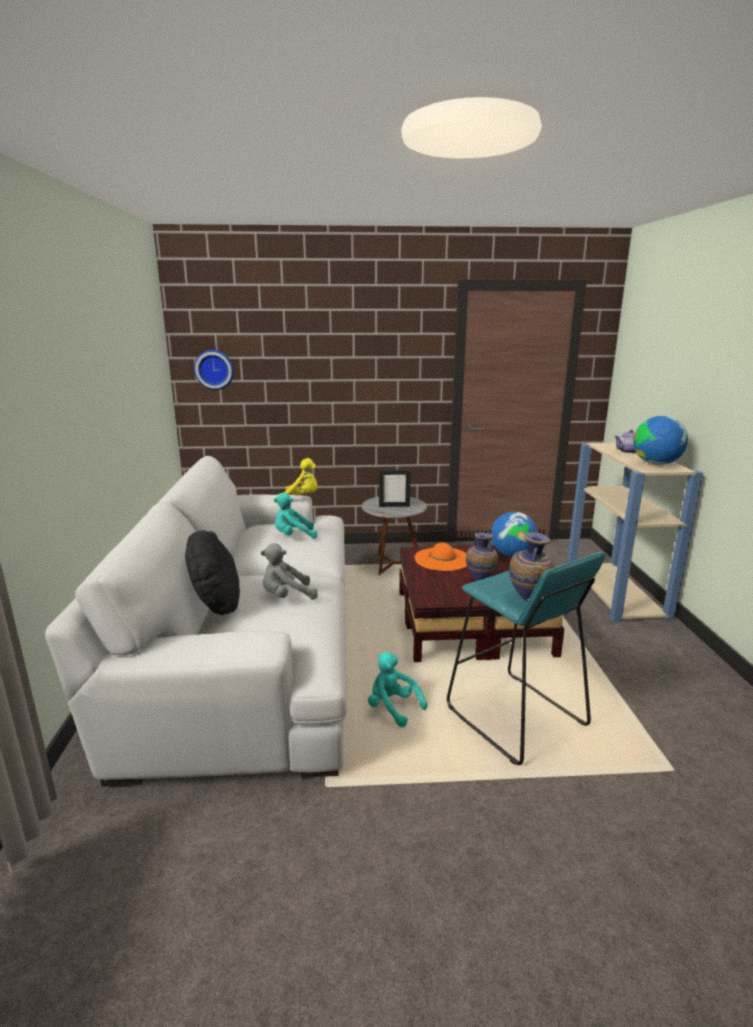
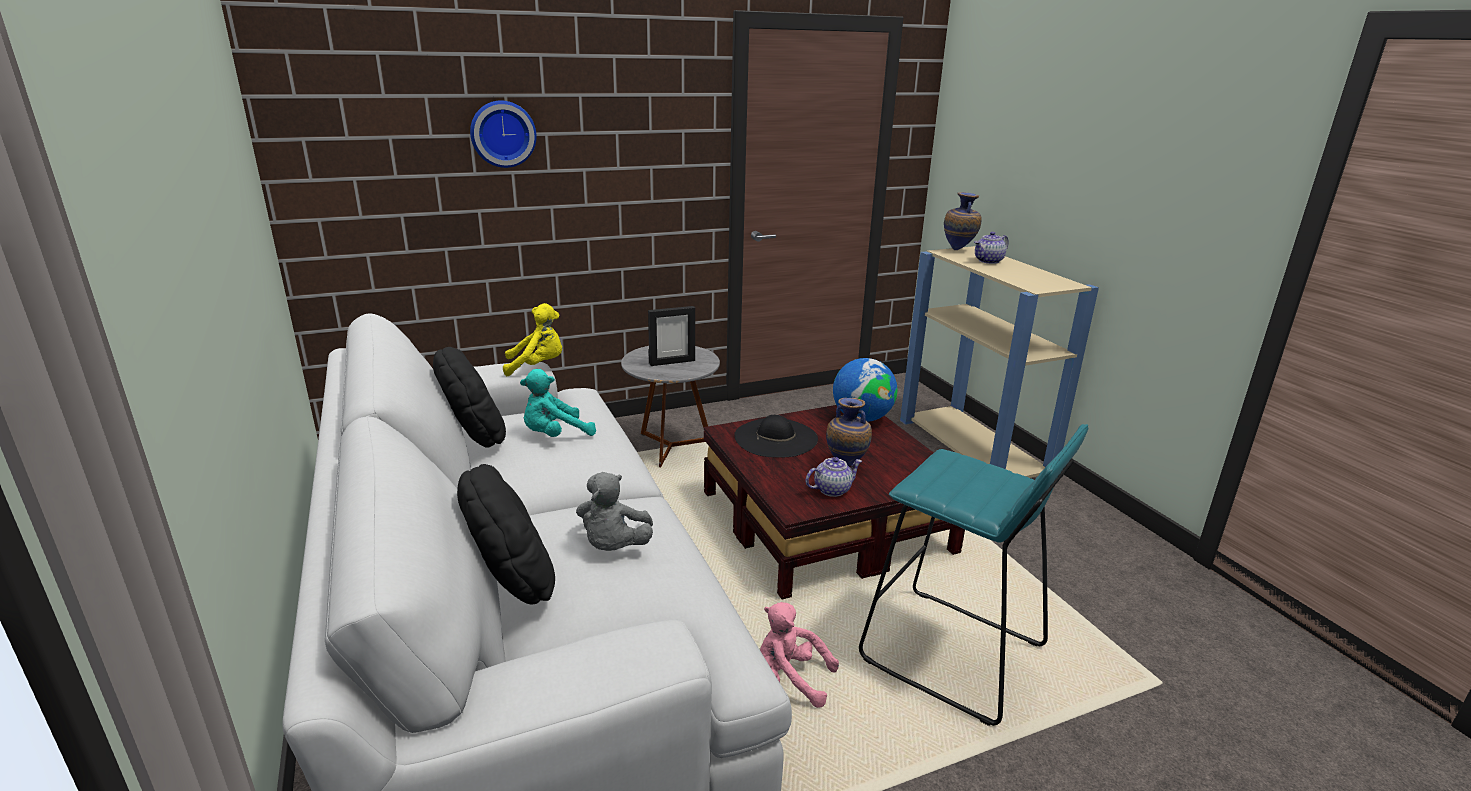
camera: 20 degrees left, 5 degrees up
wall clock [194,350,234,390] -> wall clock moved to [470,100,537,168]
grey plush toy [260,543,318,600] -> grey plush toy turned 45 degrees counterclockwise [576,472,653,551]
turquoise plush toy [368,652,427,727] -> pink plush toy [760,602,839,708]
orange hat [414,543,467,571] -> black hat [734,415,818,457]
vase [509,532,555,599] -> vase moved to [944,192,982,250]
globe [633,416,688,465] -> none
none -> black pillow [433,347,506,448]
none -> teapot [806,457,862,497]

